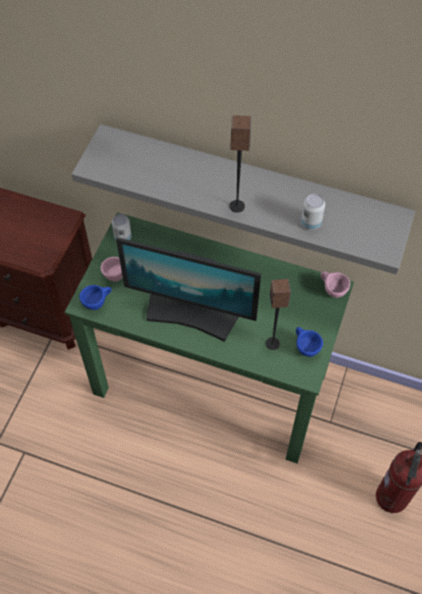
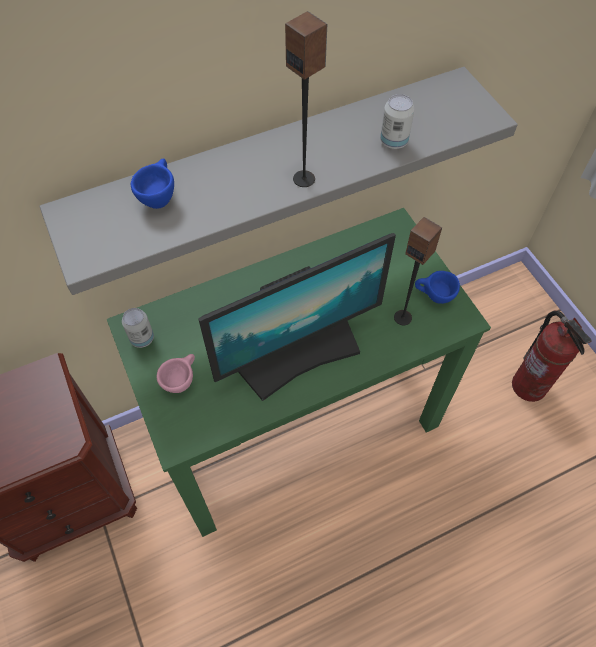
camera: 45 degrees left, 0 degrees up
blue cup [79,285,112,310] -> blue cup moved to [131,158,174,209]
pink cup [321,271,350,298] -> none

